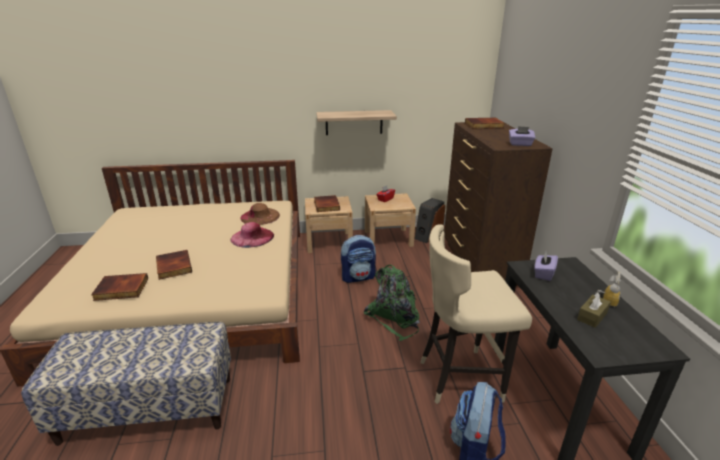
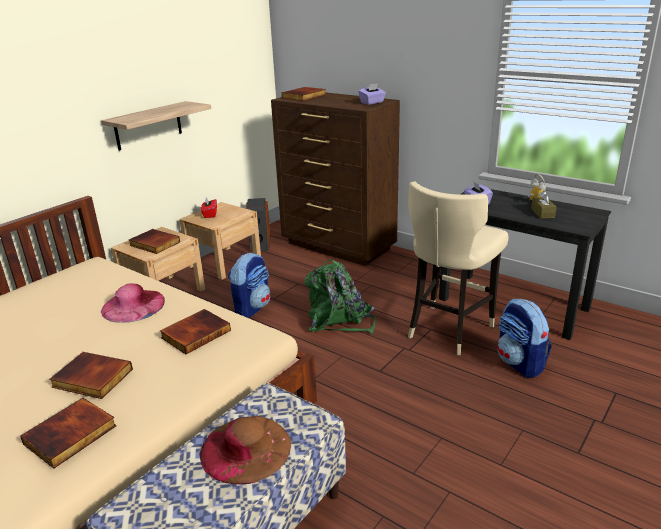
camera: 45 degrees left, 0 degrees up
brown hat [240,203,280,225] -> brown hat moved to [200,416,291,484]
none -> book [160,309,231,354]

